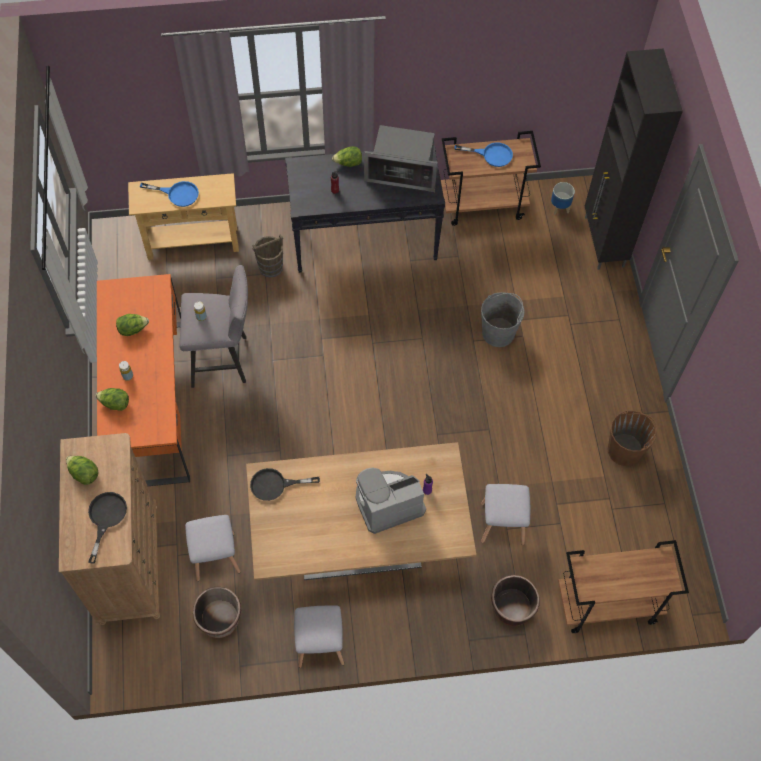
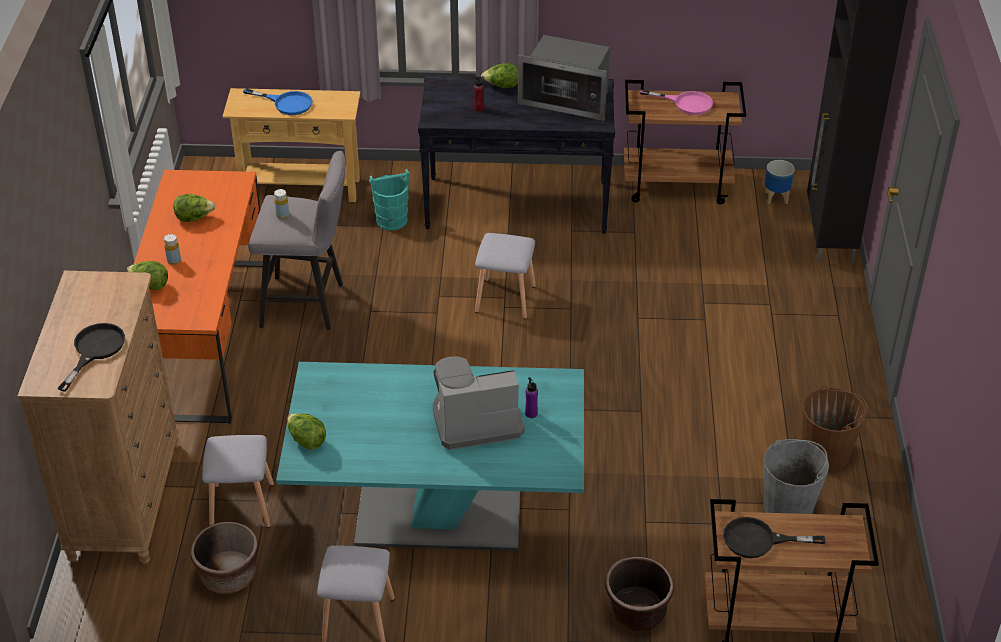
camera: 10 degrees right, 20 degrees down
lettuce [66,456,98,485] -> lettuce moved to [287,413,326,450]
brown dining table [246,442,476,580] -> turquoise dining table [276,362,584,551]
black frying pan [250,468,320,501] -> black frying pan moved to [723,517,826,558]
brown bucket [252,234,283,278] -> turquoise bucket [369,169,410,230]
blue frying pan [454,142,513,167] -> pink frying pan [640,89,713,115]
grey bucket [481,292,525,347] -> grey bucket moved to [763,439,829,514]
grey stool [481,484,530,545] -> grey stool moved to [475,233,536,319]

